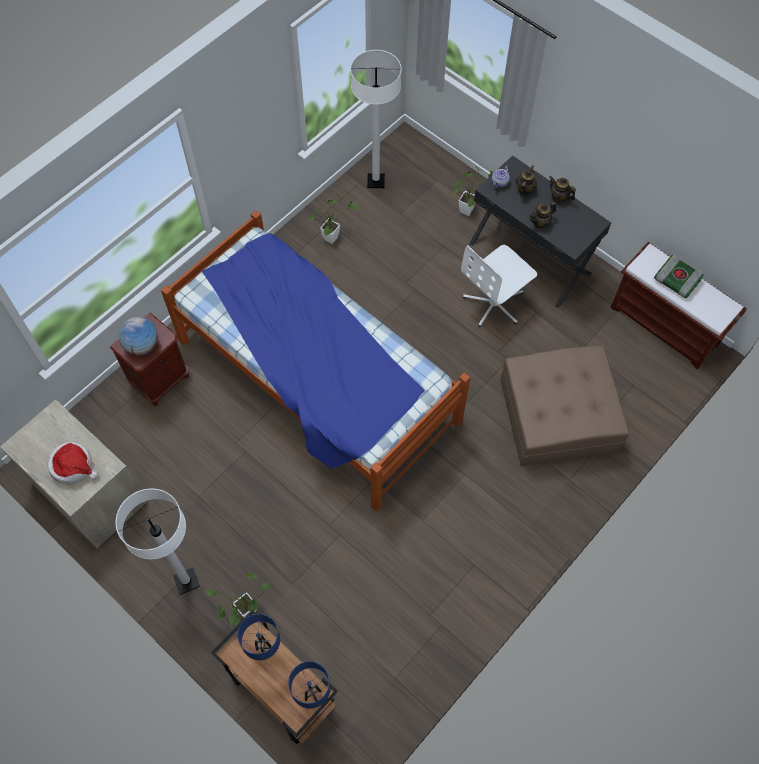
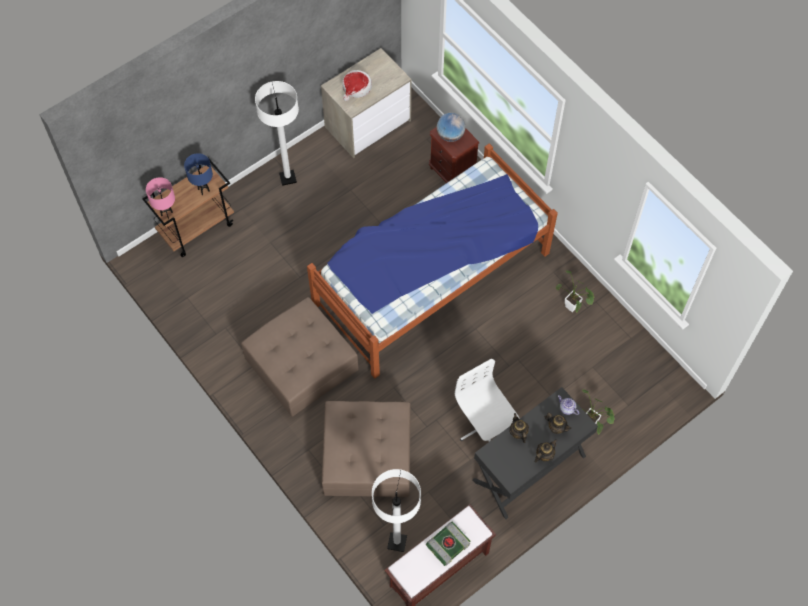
camera: 100 degrees right, 0 degrees up
potted plant [205,573,270,626] -> none
blue table lamp [288,661,331,709] -> pink table lamp [146,177,175,219]
white floor lamp [351,50,401,188] -> white floor lamp moved to [372,469,421,552]
none -> brown ottoman [241,297,359,417]

